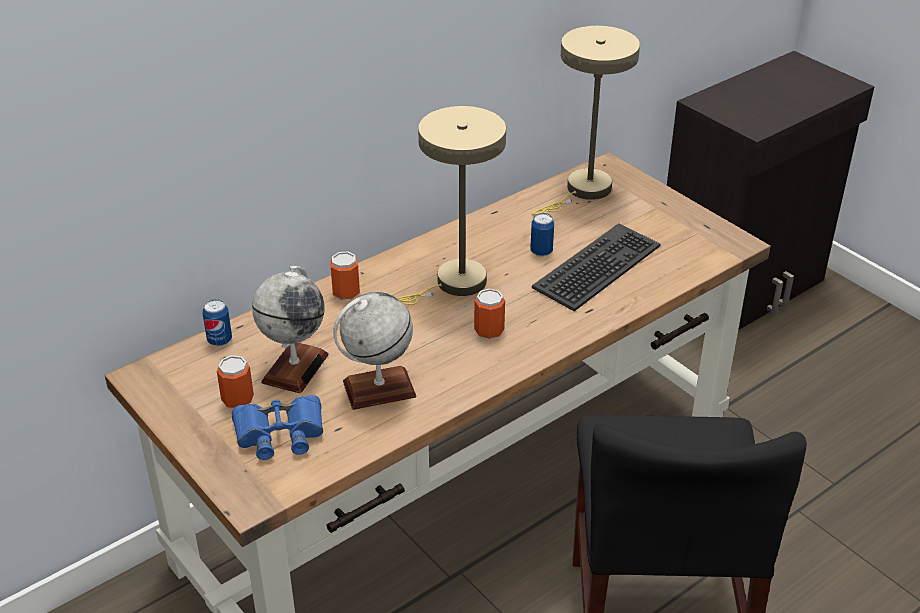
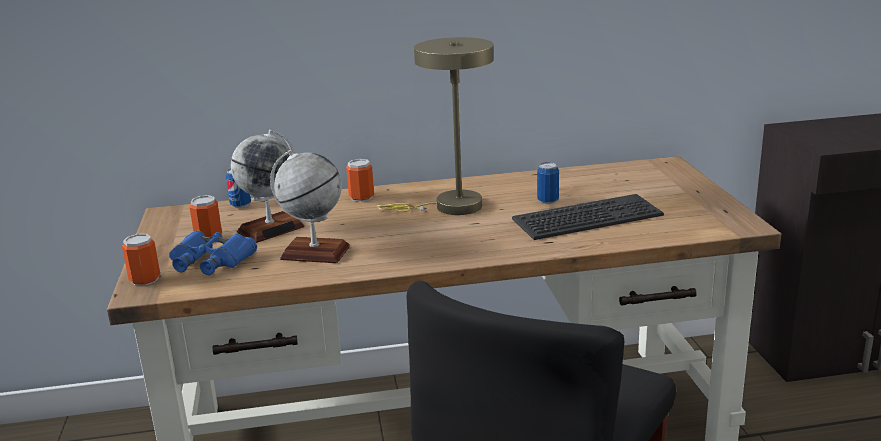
camera: 30 degrees right, 15 degrees down
can [474,288,505,340] -> can moved to [122,234,160,286]
beige table lamp [532,26,640,216] -> none

